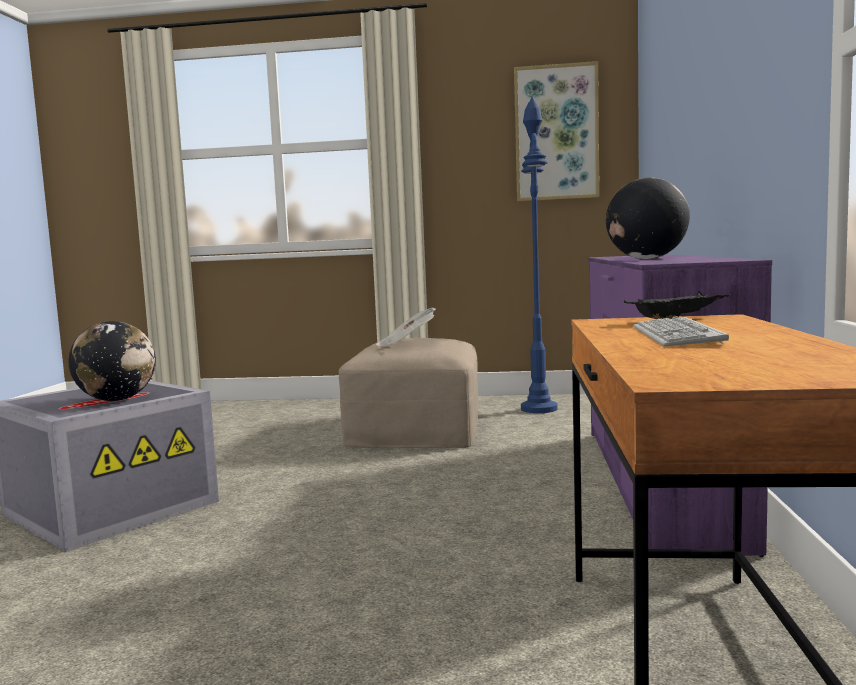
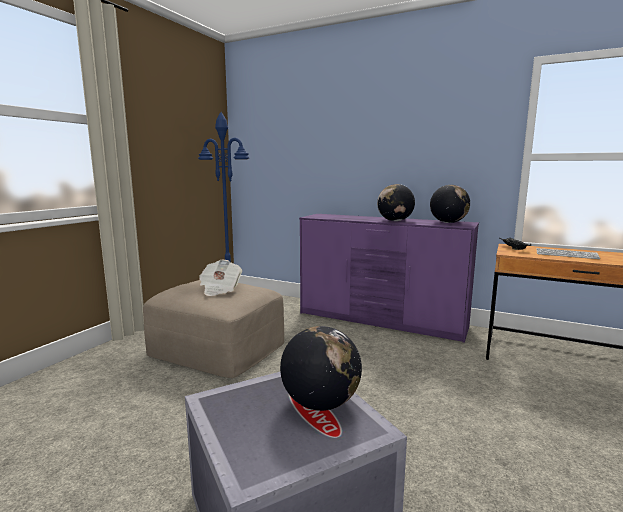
camera: 70 degrees left, 5 degrees up
picture [514,61,599,201] -> none
none -> globe [430,185,470,223]

